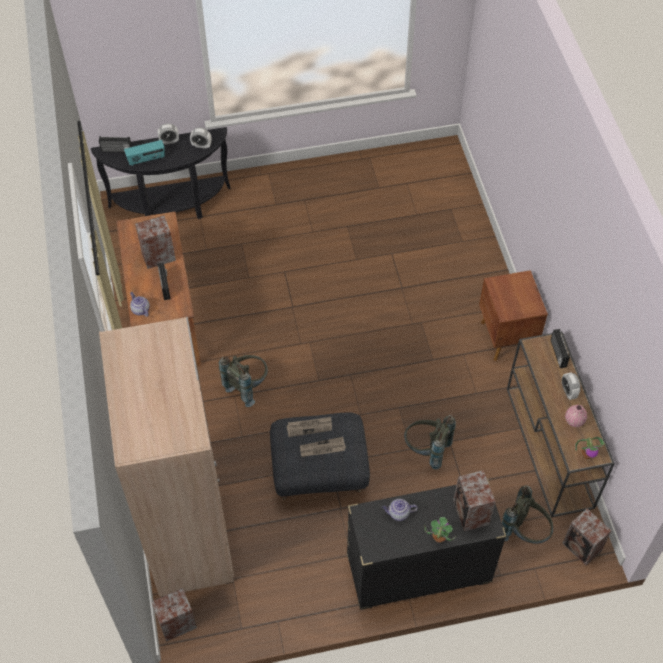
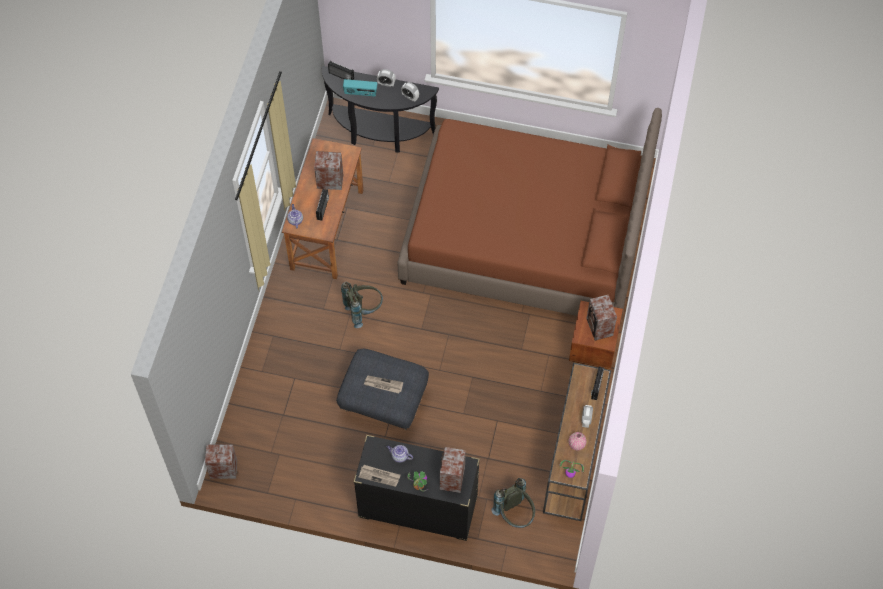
camera: 25 degrees right, 5 degrees up
beige wardrobe [99,317,234,597] -> none
newspaper [287,417,332,437] -> newspaper moved to [358,465,401,487]
grey backpack [404,415,456,470] -> none
speaker [562,509,611,565] -> speaker moved to [586,295,617,340]
none -> brown bed [398,108,662,319]

